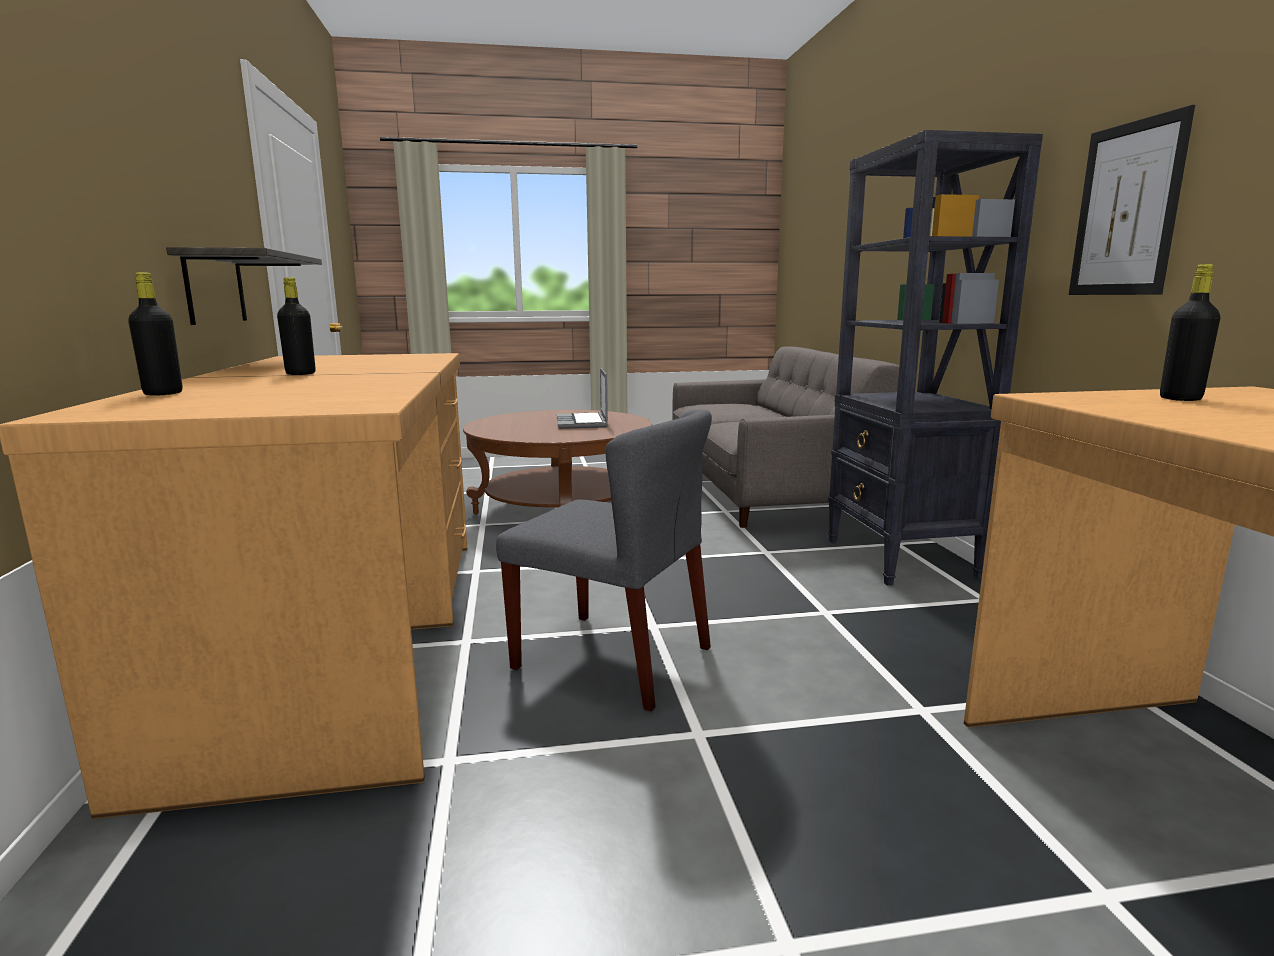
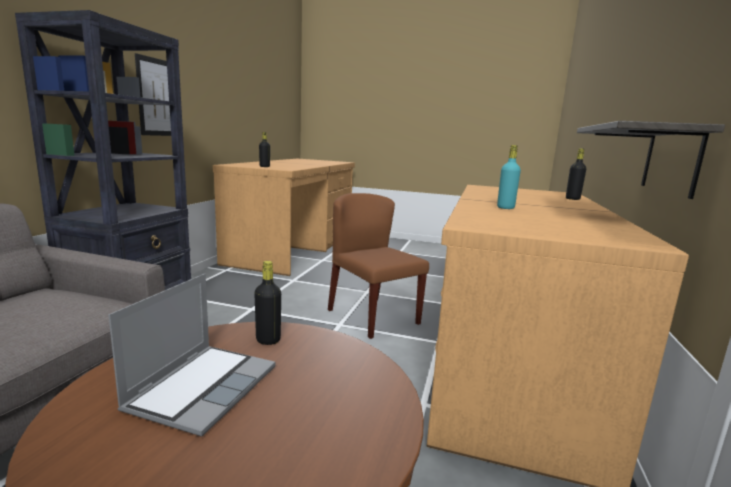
camera: 155 degrees left, 0 degrees up
black bottle [277,277,315,375] -> black bottle moved to [254,261,281,345]
grey chair [496,410,712,711] -> brown chair [328,193,429,339]
none -> turquoise bottle [497,145,521,209]

